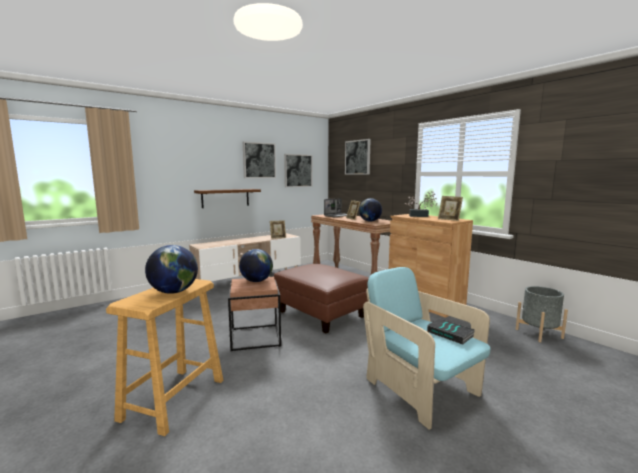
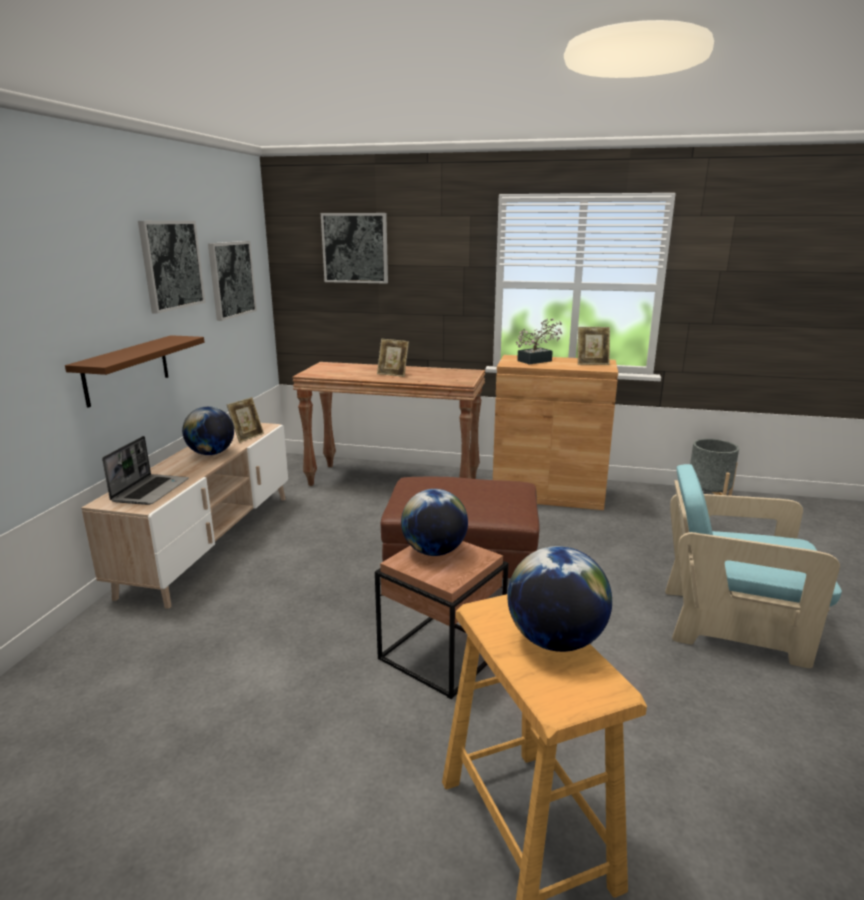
camera: 40 degrees left, 10 degrees up
laptop [324,198,347,217] -> laptop moved to [102,436,189,505]
globe [359,198,382,221] -> globe moved to [182,406,234,455]
book [427,318,475,345] -> none

